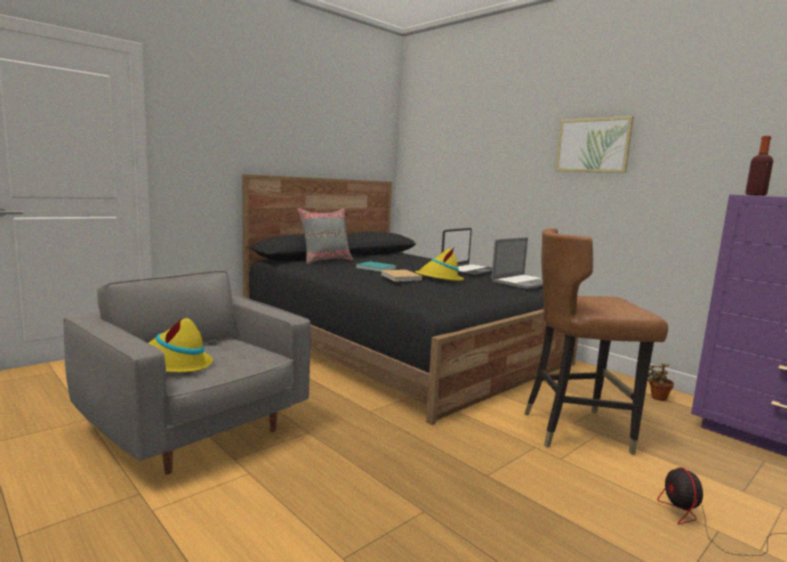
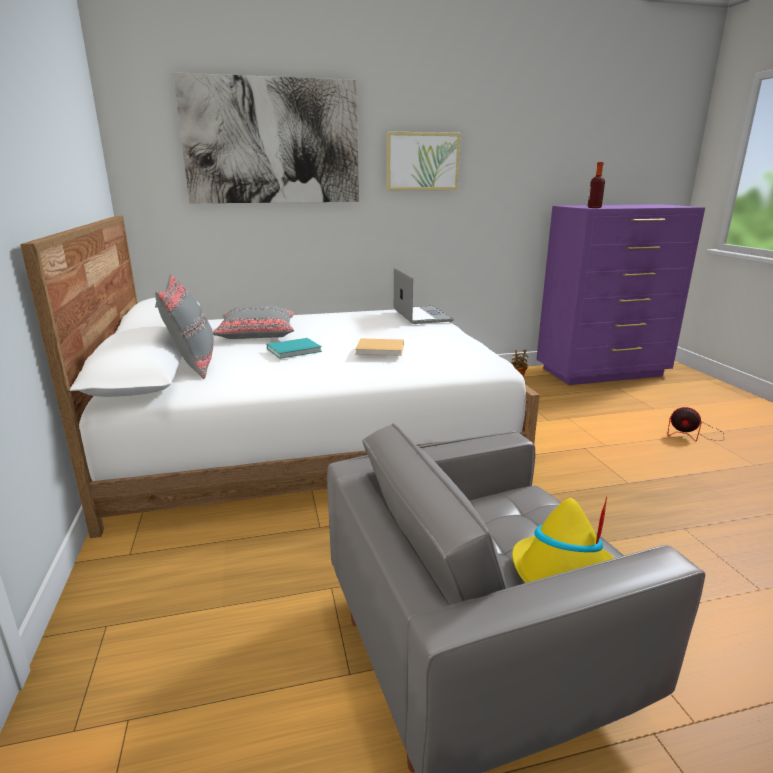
camera: 60 degrees left, 10 degrees up
black bed [242,174,578,425] -> white bed [20,216,540,538]
yellow hat [415,247,464,281] -> none
laptop [441,228,492,277] -> none
brown chair [524,228,668,454] -> none
none -> picture [173,72,359,203]
none -> grey pillow [213,305,294,339]

